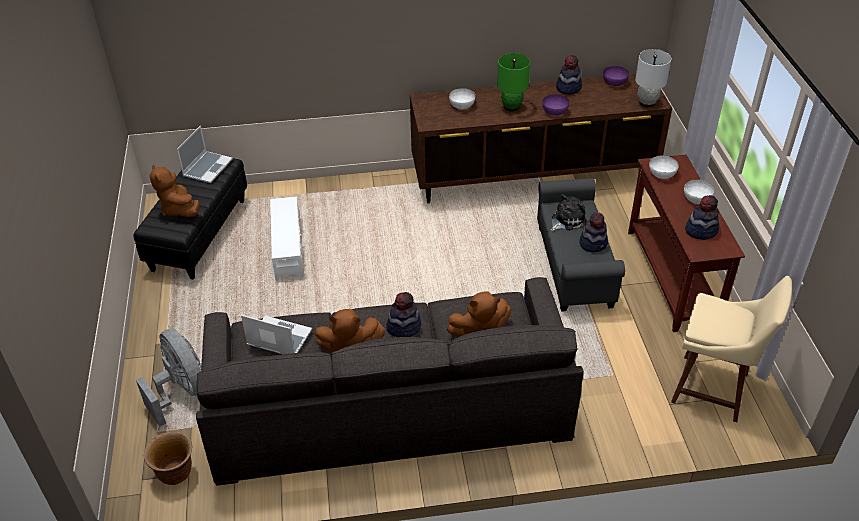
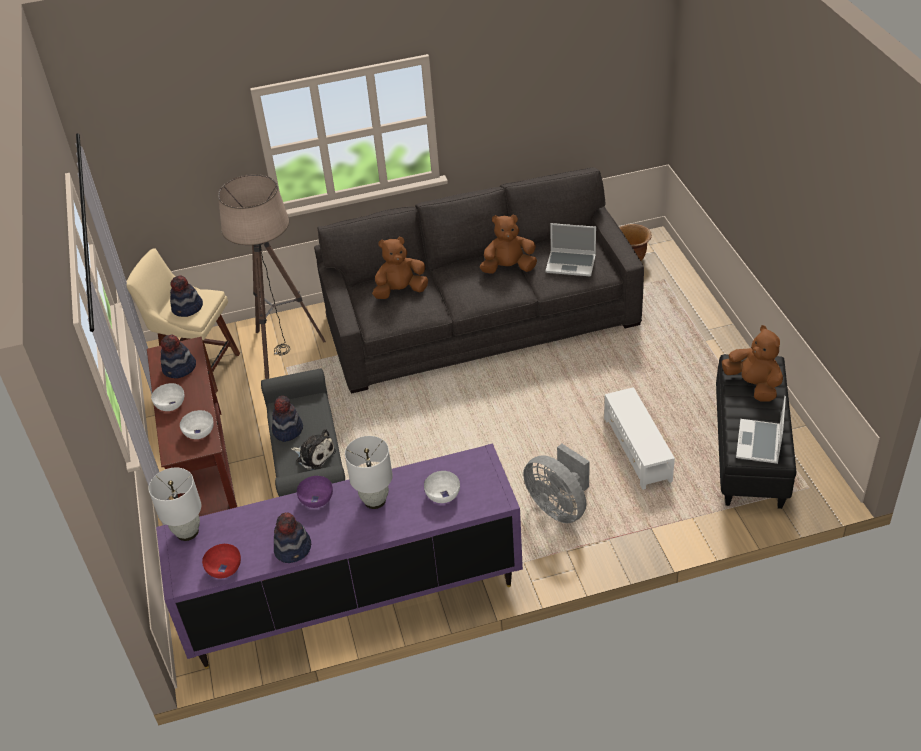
camera: 175 degrees right, 0 degrees up
grey fan [136,328,201,427] -> grey fan moved to [523,444,590,523]
hat [386,292,421,337] -> hat moved to [170,275,203,317]
brown cabinet [410,74,672,204] -> purple cabinet [156,443,523,669]
green table lamp [497,53,530,112] -> white table lamp [345,436,393,509]
plush toy [551,194,587,231] -> plush toy turned 105 degrees counterclockwise [291,429,336,470]
purple bowl [603,66,629,86] -> red bowl [202,544,241,578]
none -> floor lamp [218,174,326,379]

